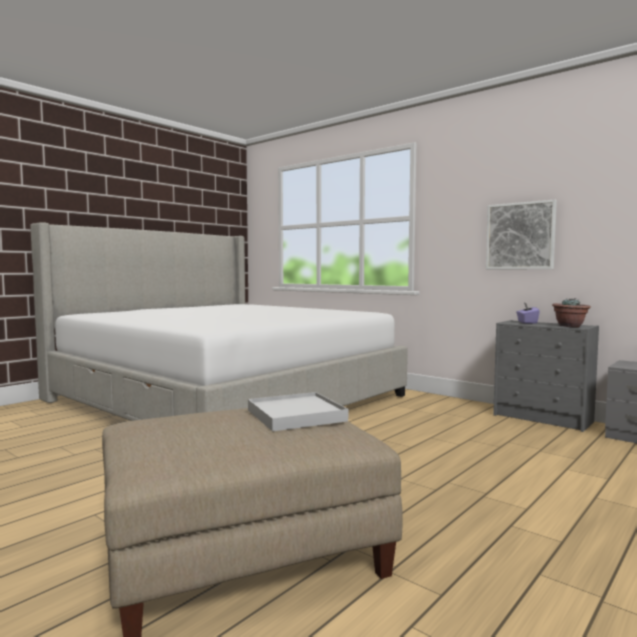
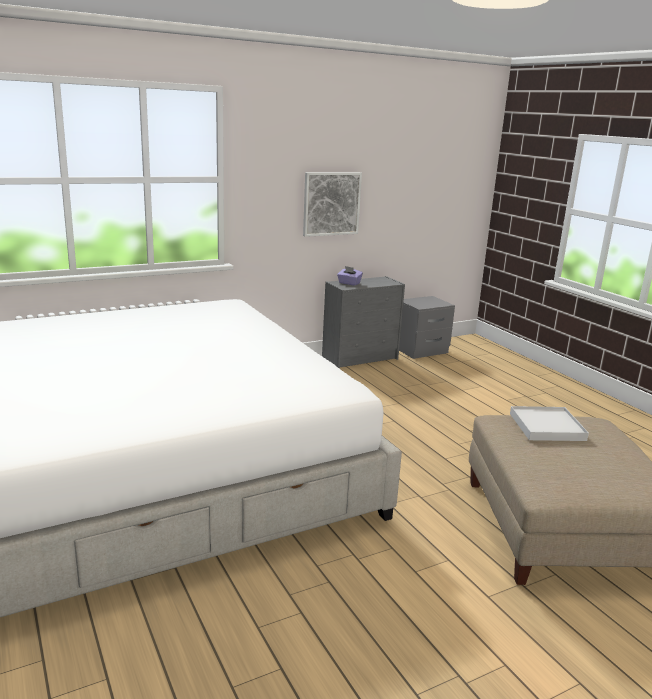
camera: 70 degrees left, 15 degrees up
potted plant [552,298,591,327] -> none

